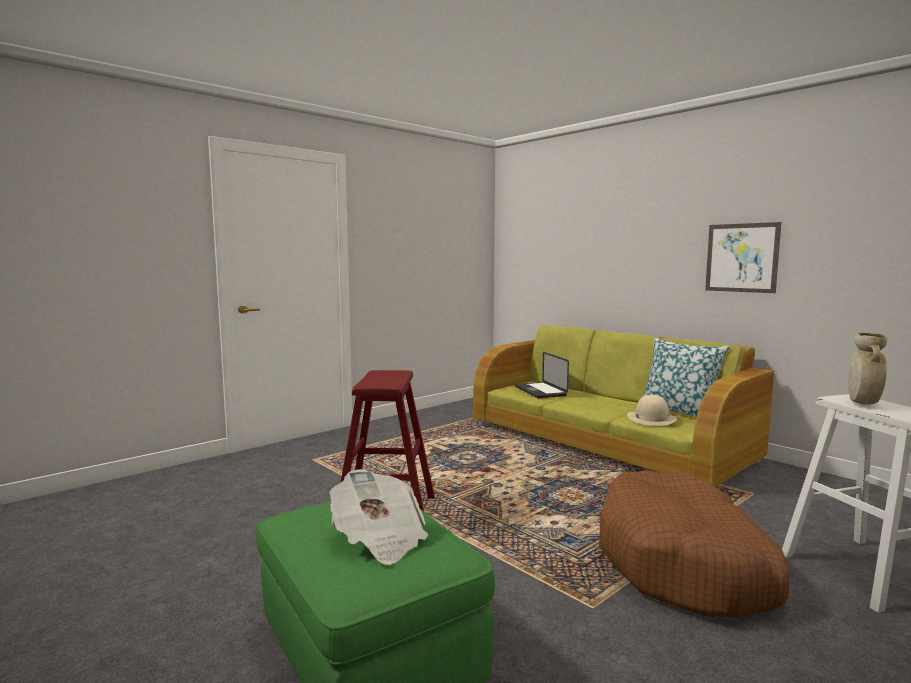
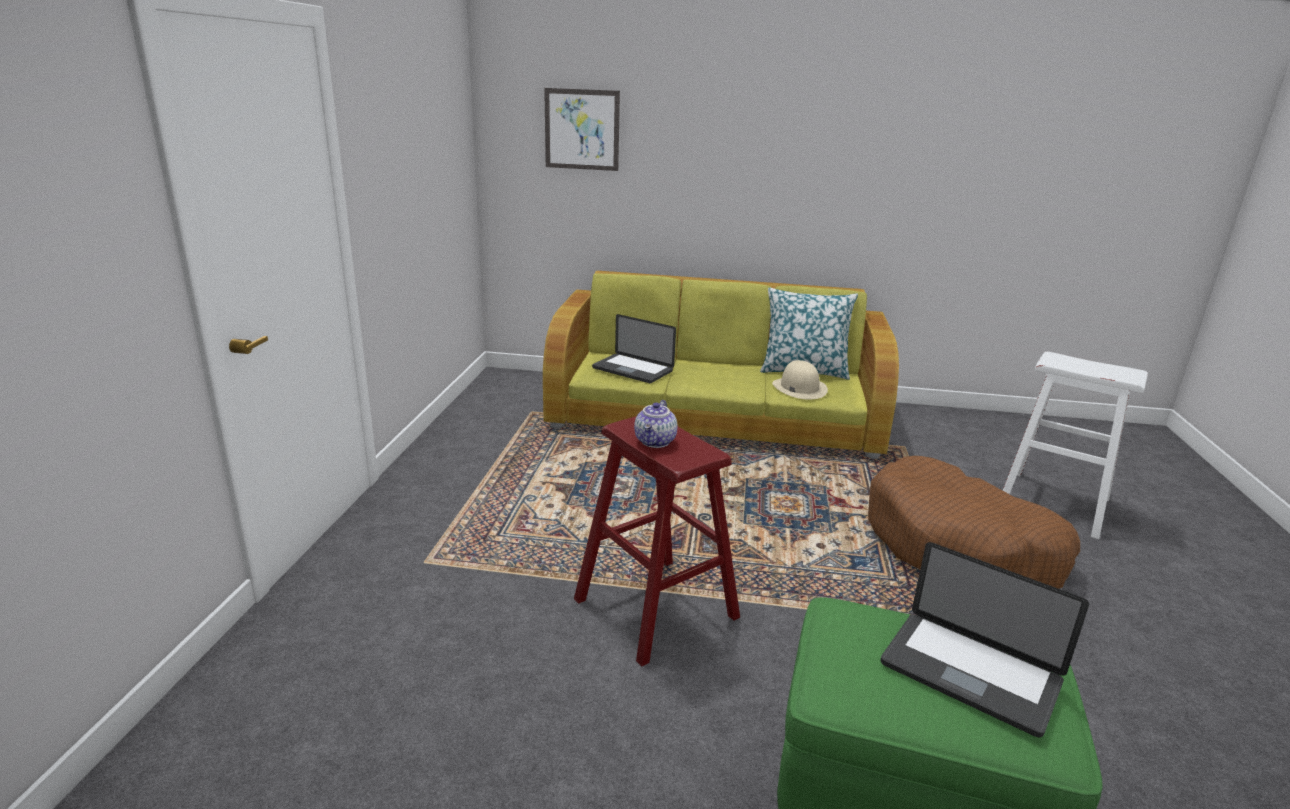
camera: 40 degrees left, 15 degrees up
newspaper [330,469,428,565] -> laptop [881,542,1089,738]
picture [705,222,781,293] -> picture moved to [544,88,620,171]
beige vase [848,333,887,405] -> none
none -> teapot [634,400,678,448]

